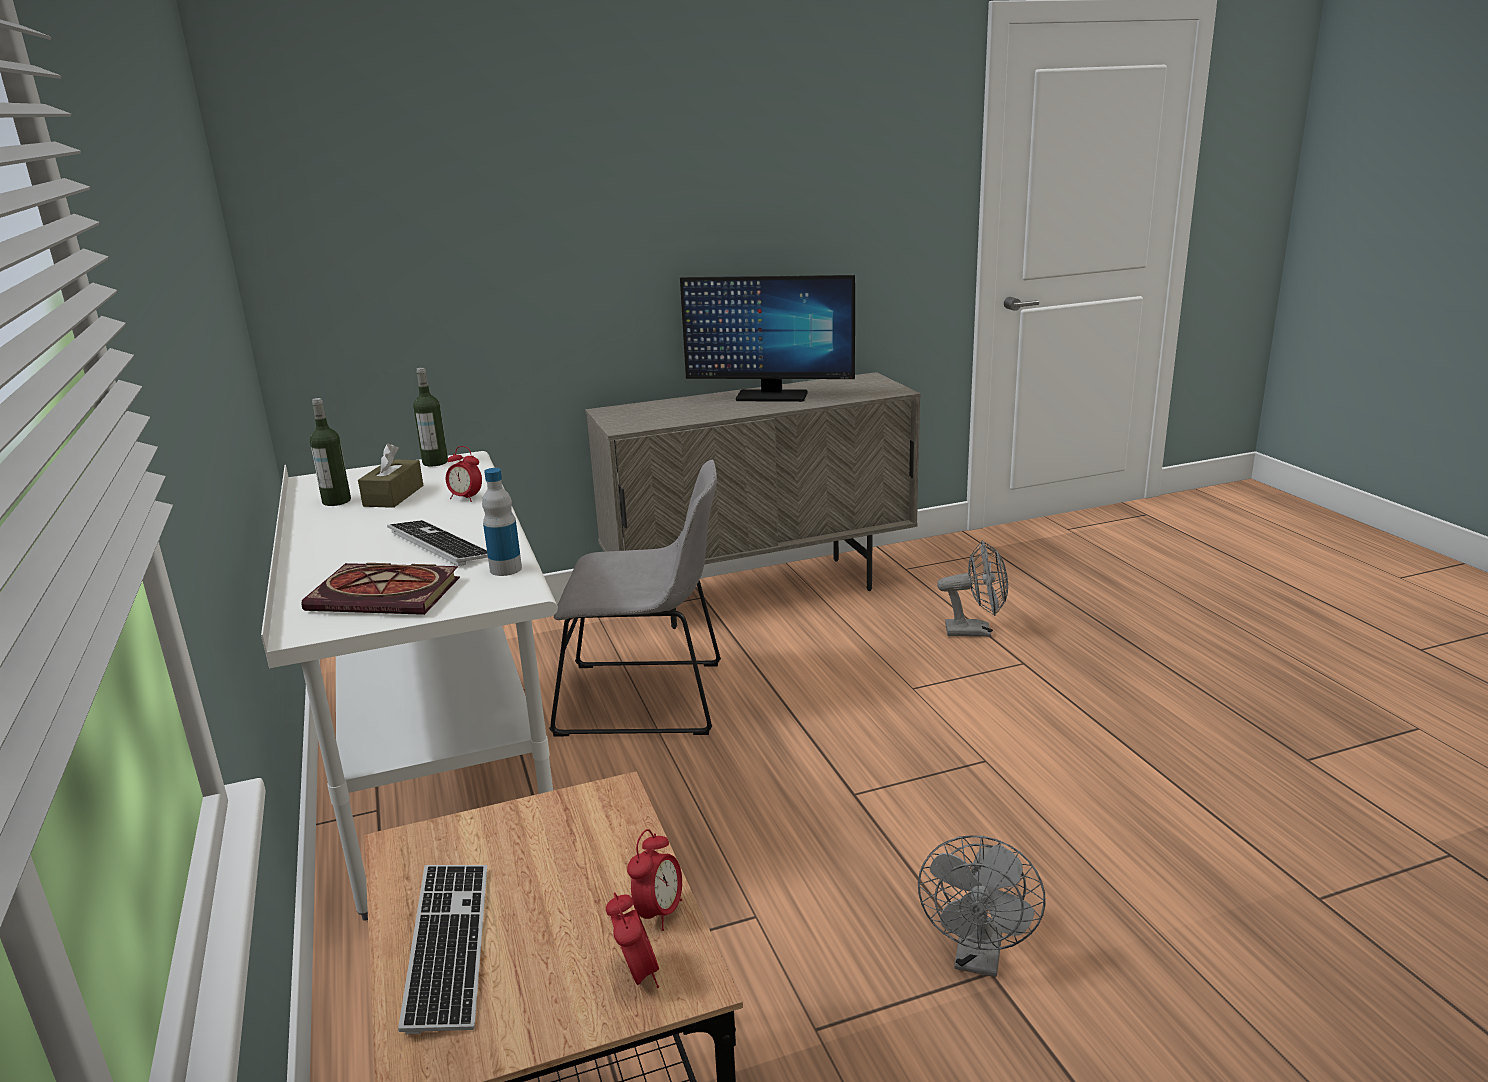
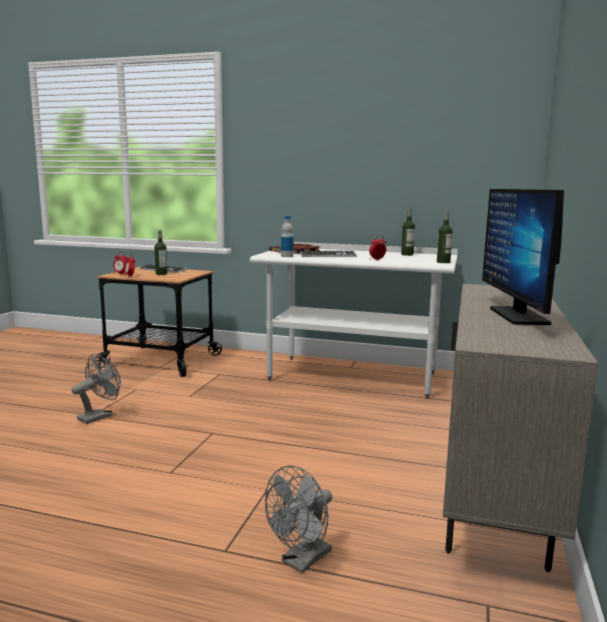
camera: 125 degrees right, 10 degrees down
brown tissue box [358,444,423,508] -> none
grey chair [549,460,721,736] -> none
monitor [680,275,855,402] -> monitor turned 45 degrees counterclockwise [482,189,564,325]
grey fan [918,835,1046,977] -> grey fan turned 75 degrees clockwise [71,354,121,424]
none -> bottle [155,230,167,275]

